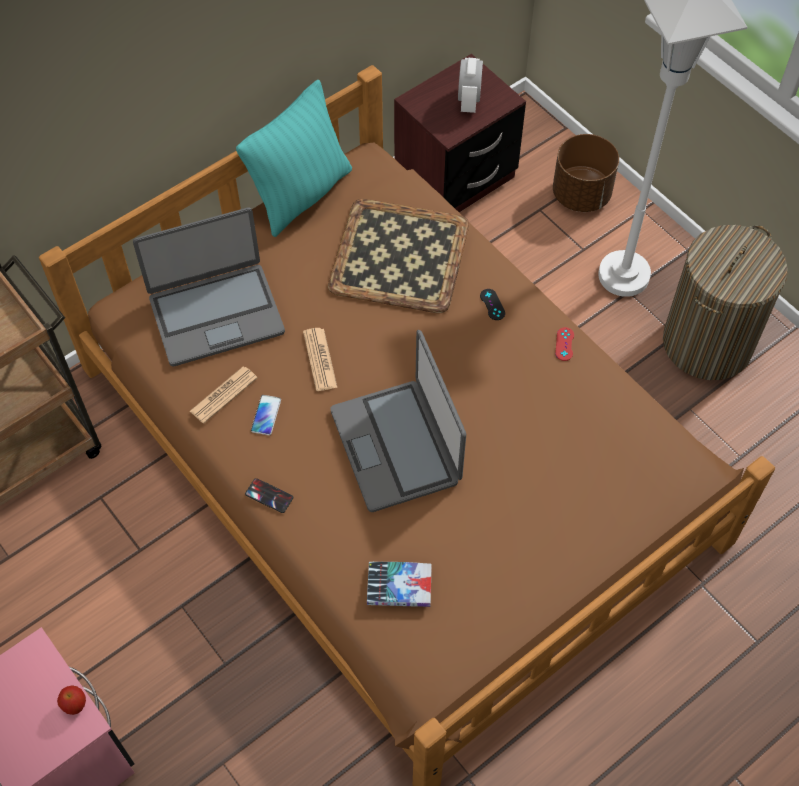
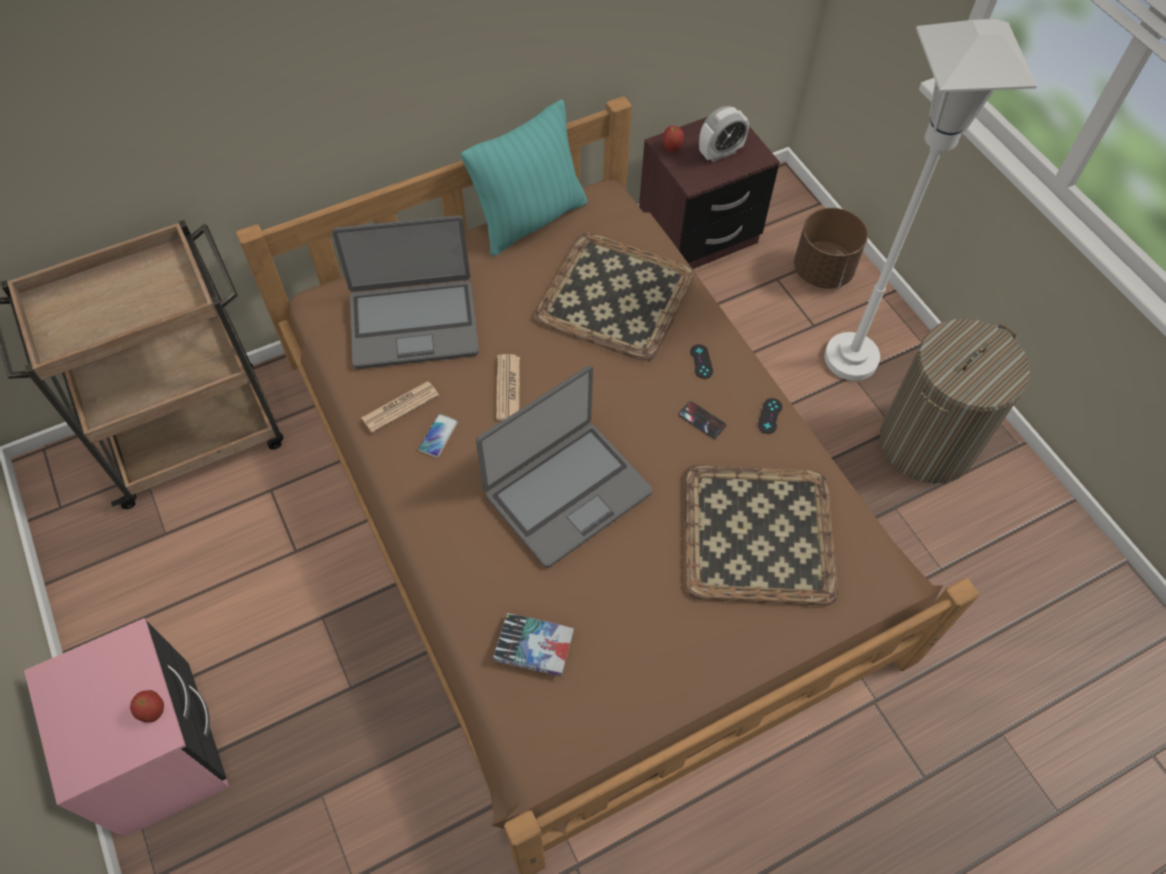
camera: 10 degrees right, 0 degrees up
phone [245,478,293,513] -> phone moved to [678,401,727,439]
laptop [330,330,466,512] -> laptop turned 120 degrees counterclockwise [476,366,653,568]
alarm clock [458,58,483,113] -> alarm clock turned 45 degrees clockwise [699,106,749,162]
red game controller [555,327,574,361] -> black game controller [758,398,782,434]
none -> apple [663,126,684,152]
none -> tray [684,465,838,606]

